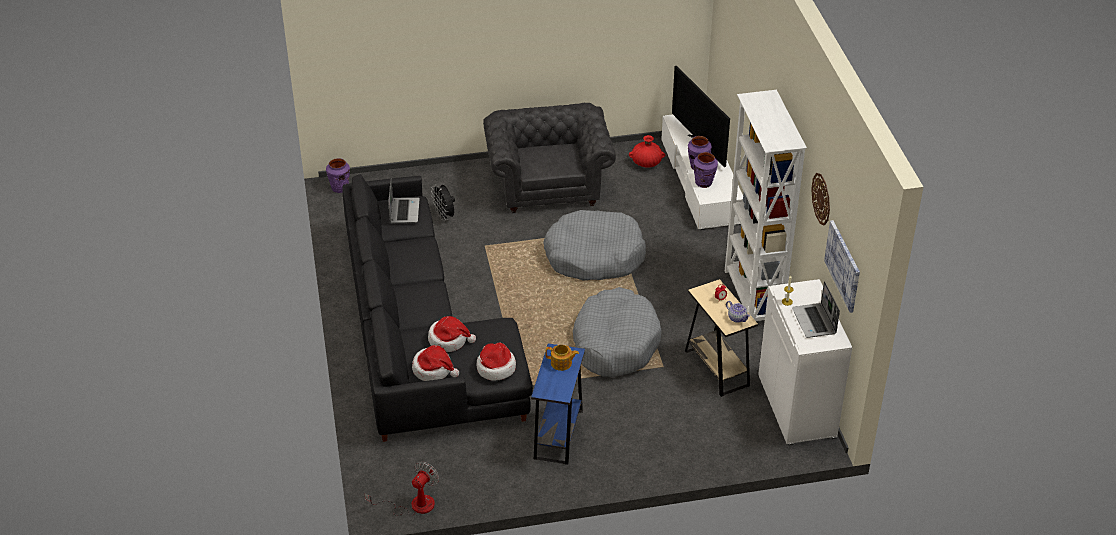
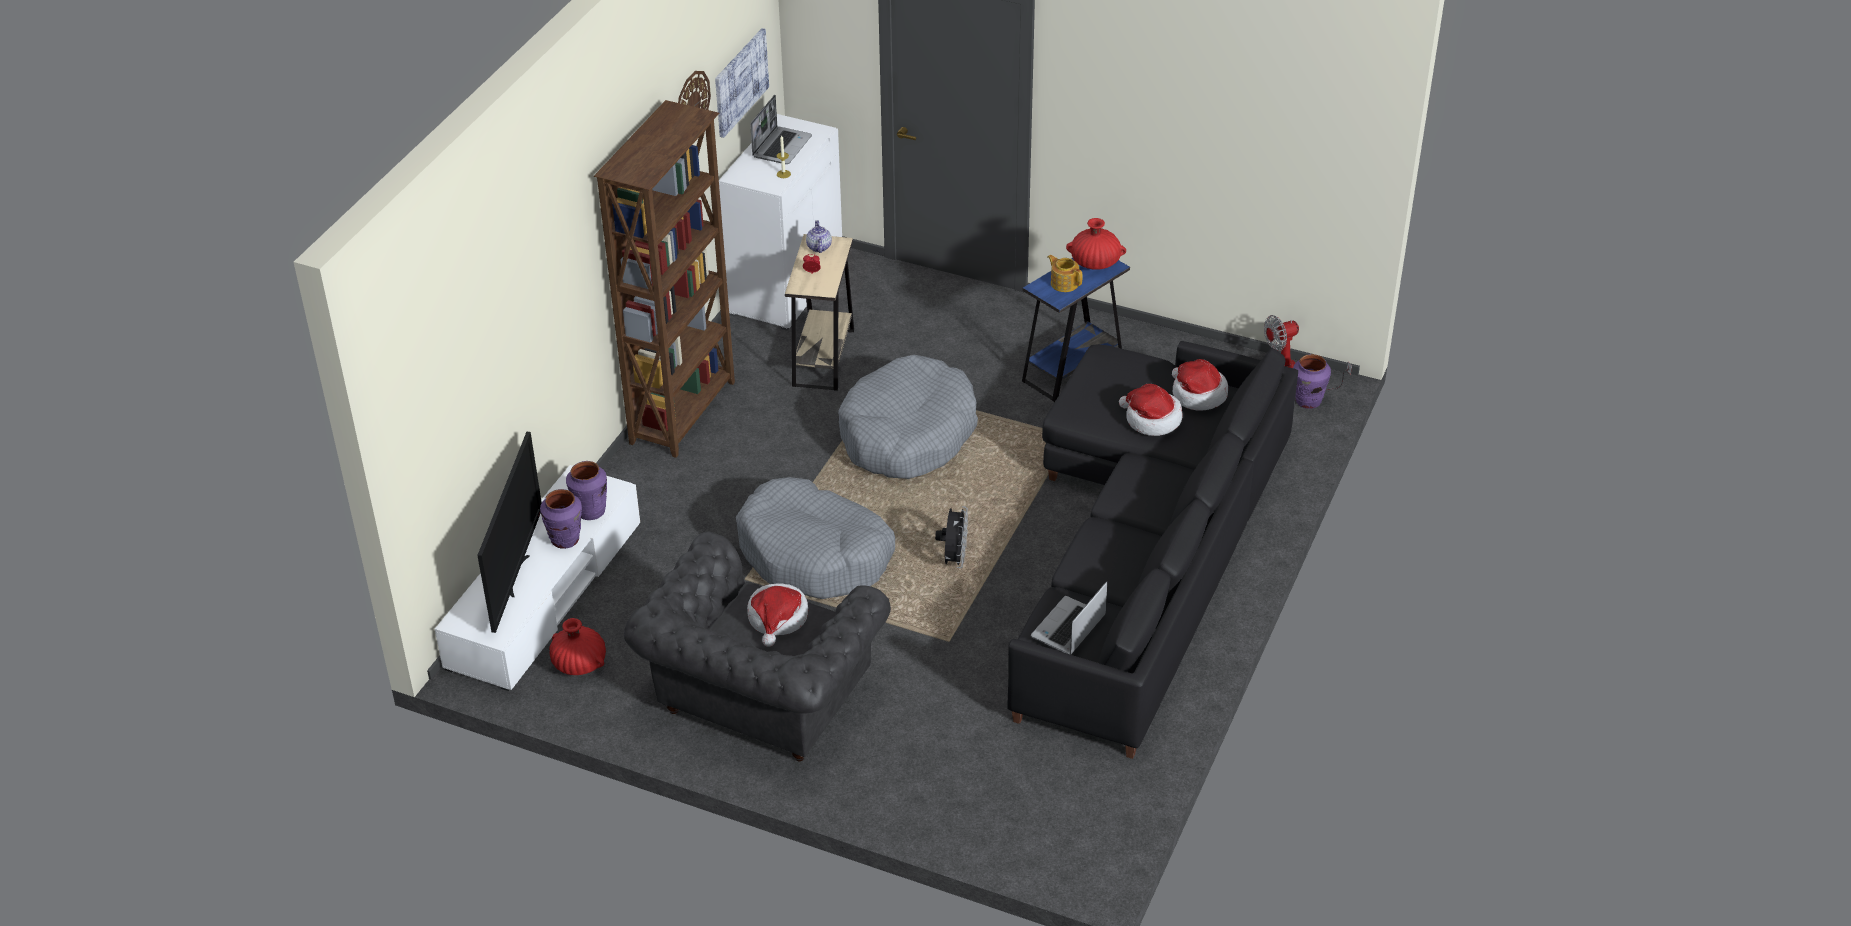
camera: 145 degrees left, 0 degrees up
purple vase [326,158,350,193] -> purple vase moved to [1293,354,1331,409]
black fan [431,185,455,220] -> black fan moved to [935,506,968,568]
hat [477,343,516,381] -> hat moved to [747,584,808,647]
white bookcase [725,90,807,321] -> brown bookcase [594,100,735,458]
none -> red vase [1066,218,1126,270]

